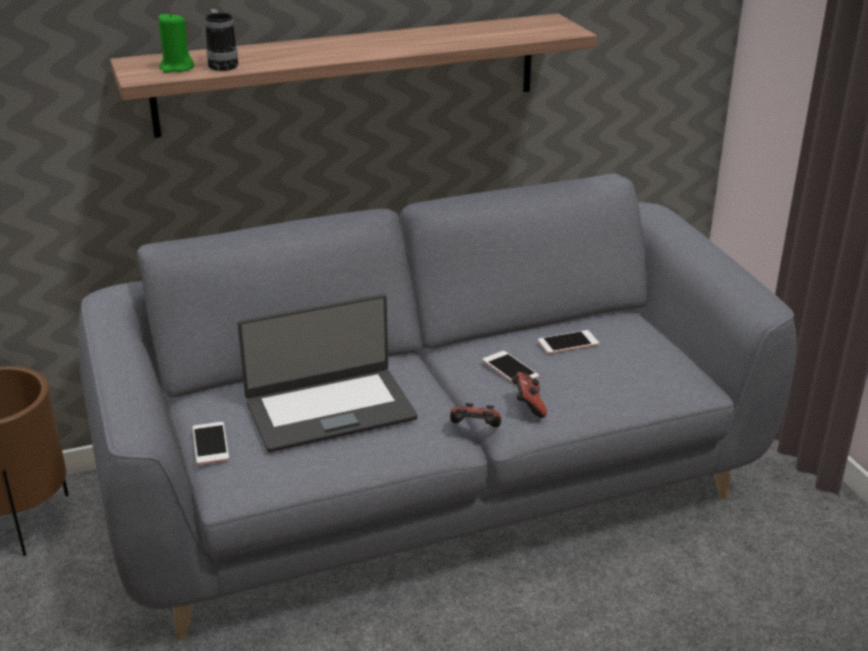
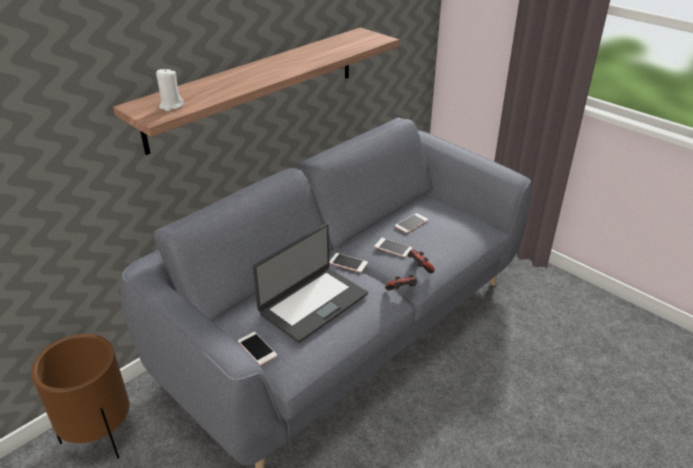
camera: 25 degrees left, 5 degrees up
green candle [158,12,194,73] -> white candle [156,69,184,111]
mug [205,9,238,71] -> none
none -> phone [329,253,368,273]

